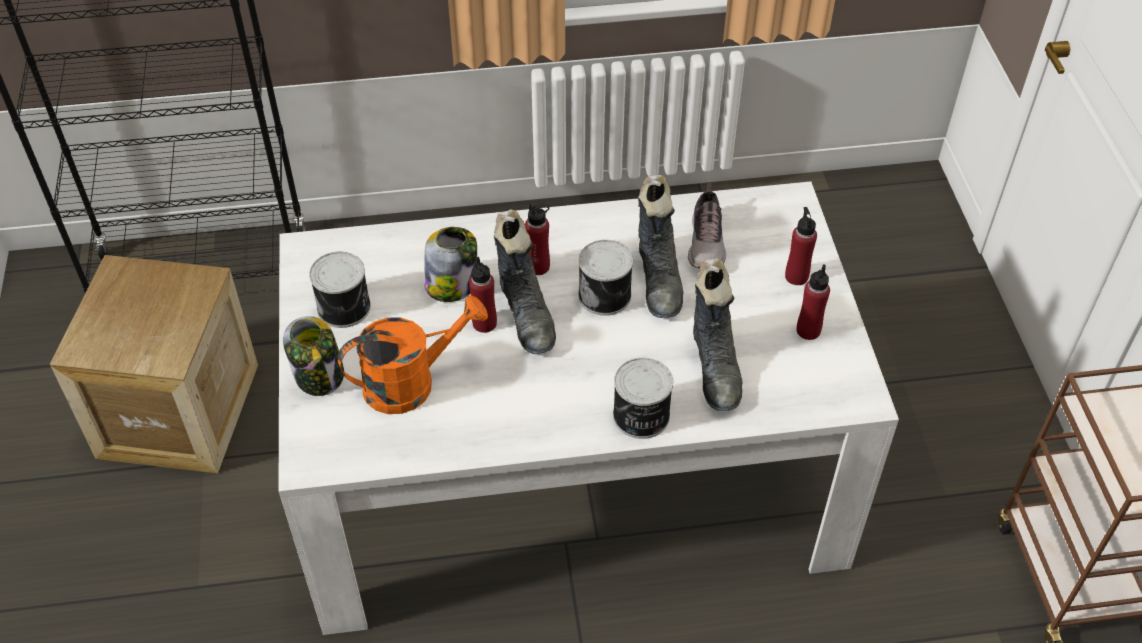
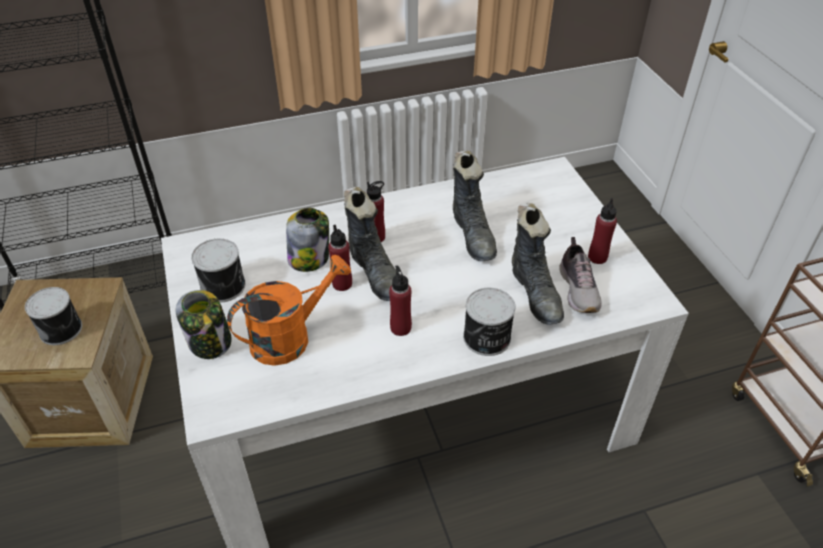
camera: 10 degrees left, 5 degrees down
can [578,240,633,316] -> can moved to [25,287,82,345]
shoe [688,182,726,268] -> shoe moved to [559,237,602,313]
red bottle [785,207,817,285] -> red bottle moved to [389,265,412,336]

